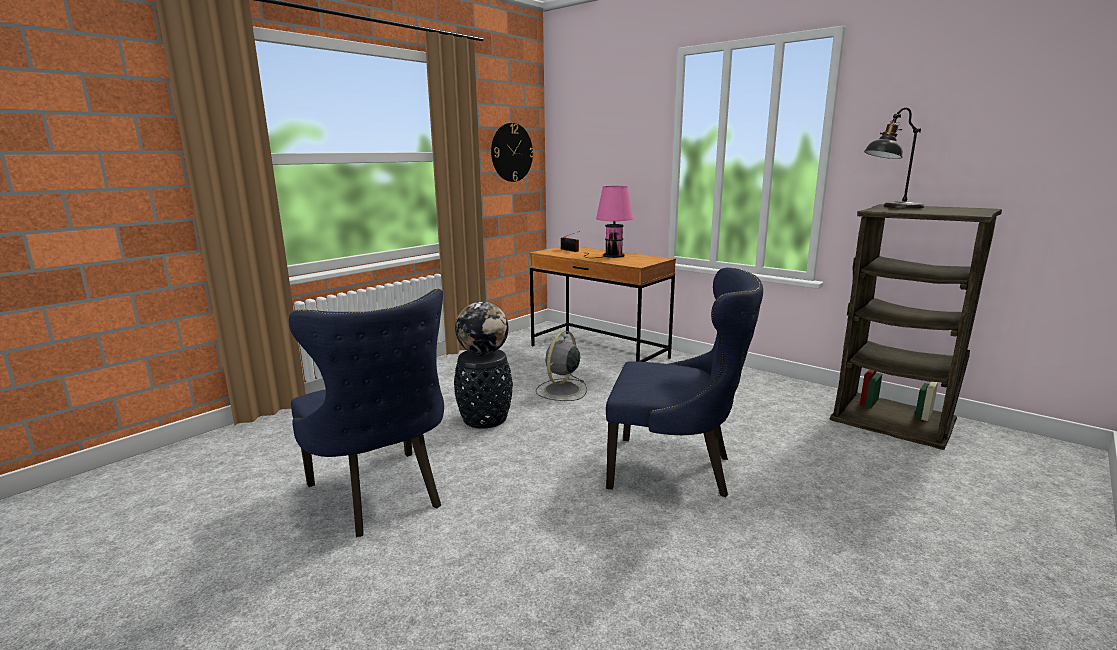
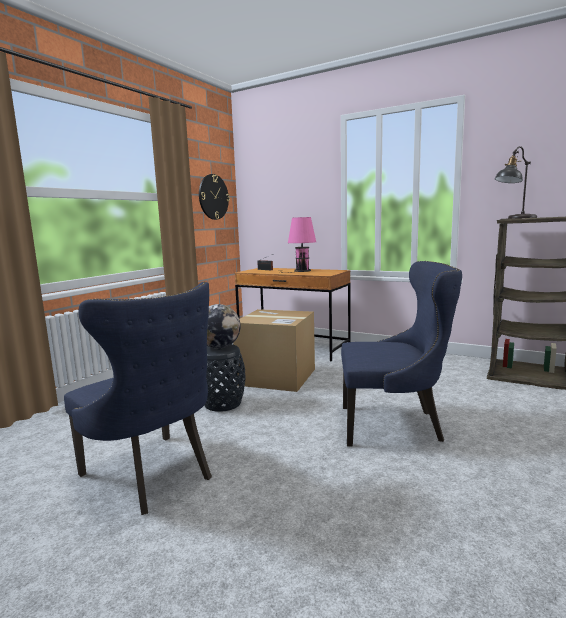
camera: 10 degrees left, 5 degrees down
grey fan [536,331,587,401] -> cardboard box [233,309,315,392]

